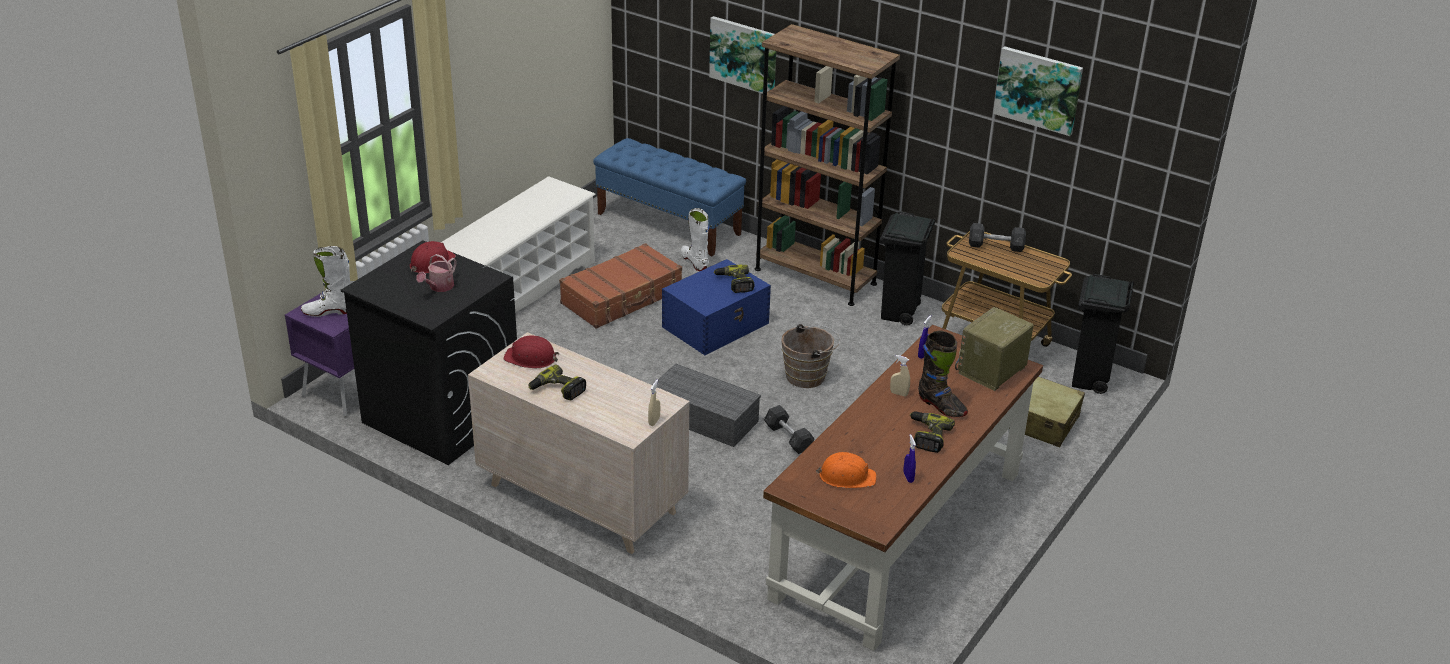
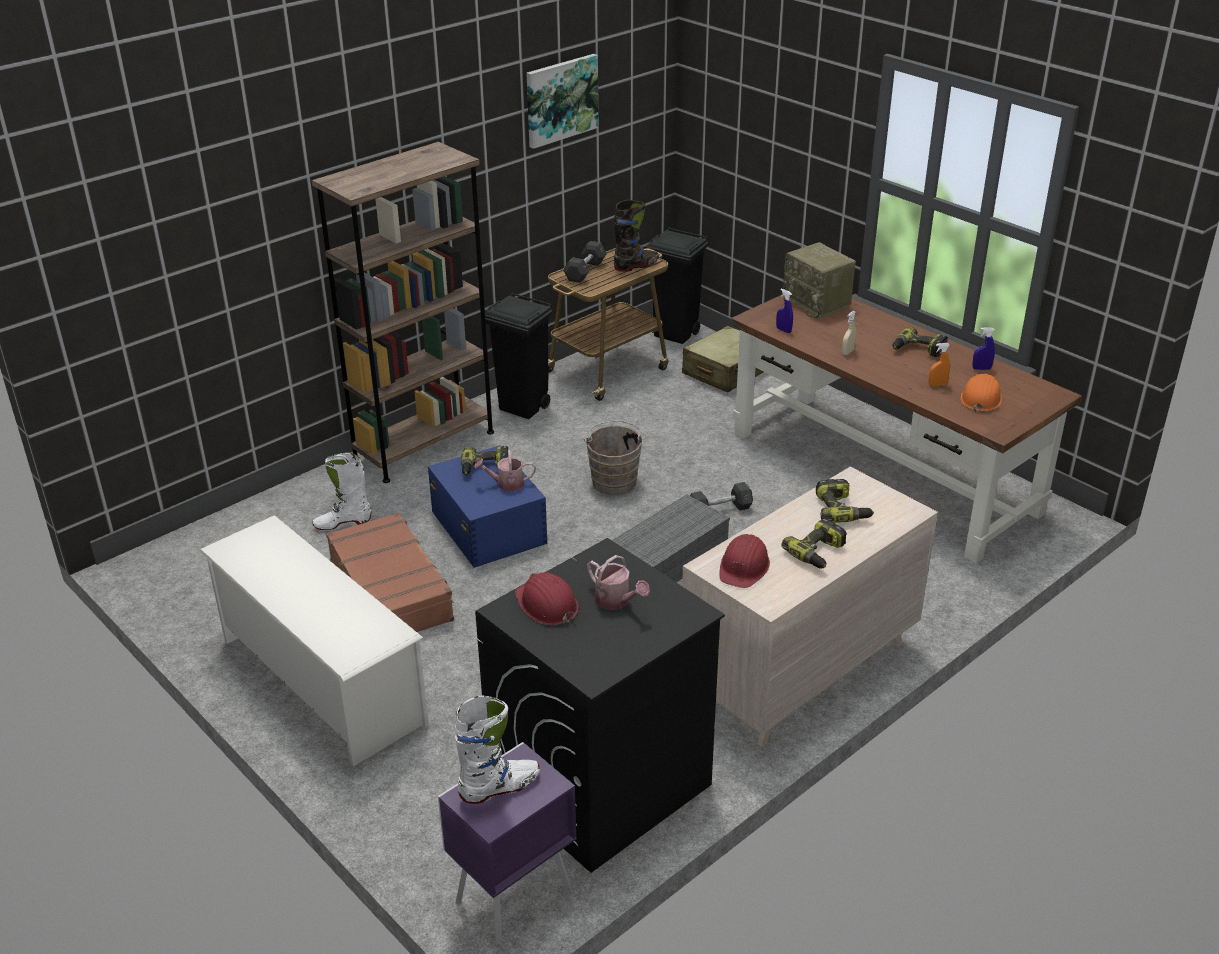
camera: 75 degrees left, 0 degrees up
white boot [301,246,350,317] -> white boot turned 120 degrees counterclockwise [455,696,540,804]
blue bench [593,138,746,256] -> none
beige spray bottle [648,380,660,426] -> none
picture [709,16,776,94] -> none
black boot [918,330,968,417] -> black boot moved to [614,200,659,272]
none -> watering can [474,450,536,492]
none -> power drill [816,479,874,523]
none -> orange spray bottle [929,343,950,386]

